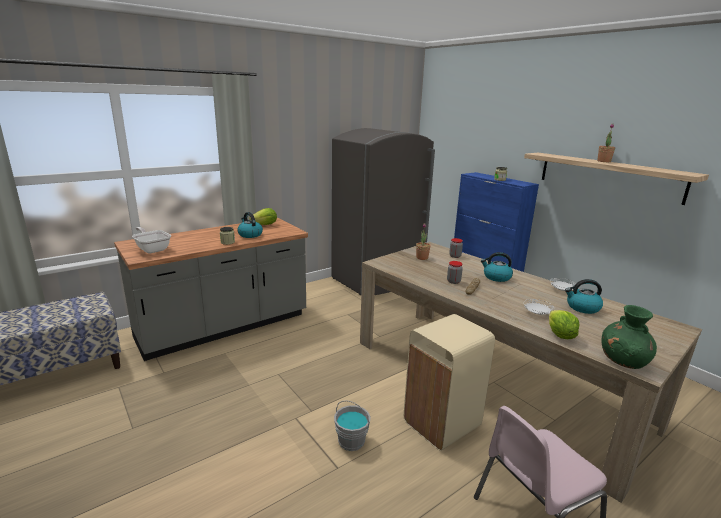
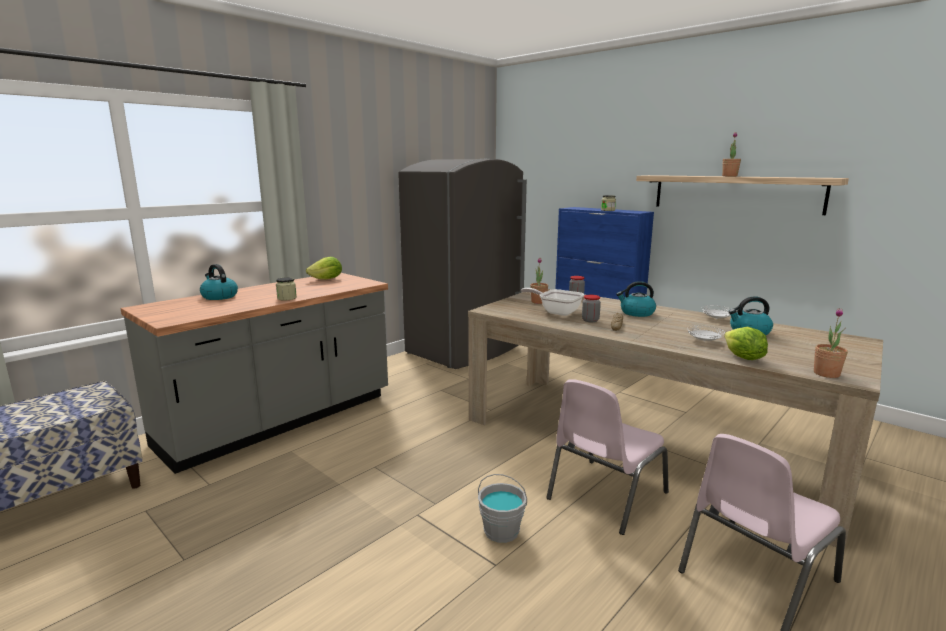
camera: 10 degrees left, 5 degrees down
frying pan [132,227,171,253] -> frying pan moved to [521,288,584,316]
kettle [237,212,263,238] -> kettle moved to [200,264,238,300]
beige trash can [404,314,495,451] -> pink chair [546,379,669,535]
green vase [602,305,657,369] -> potted plant [814,308,848,378]

